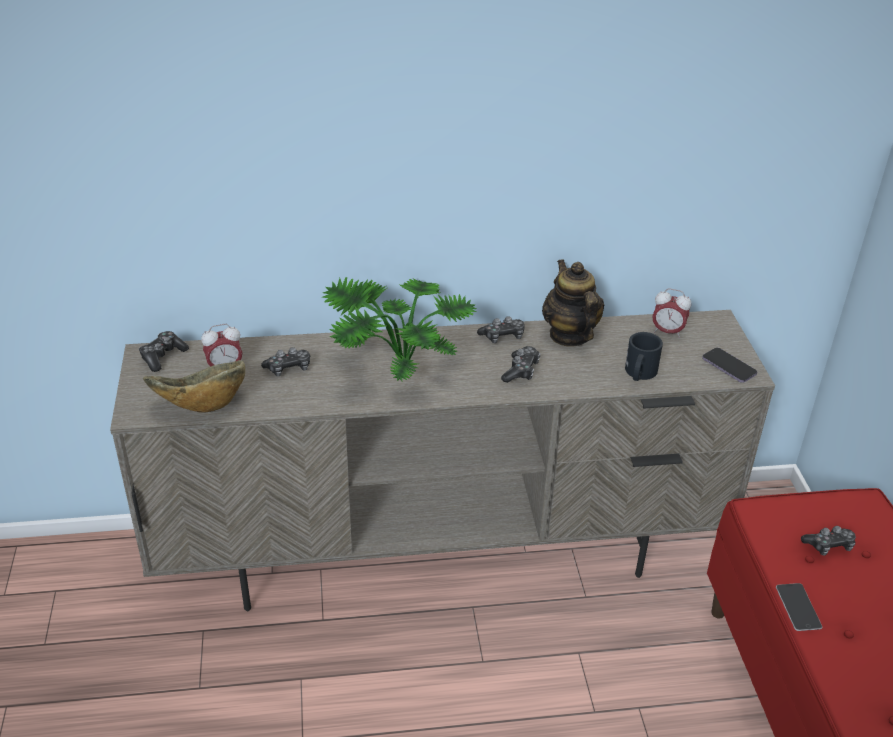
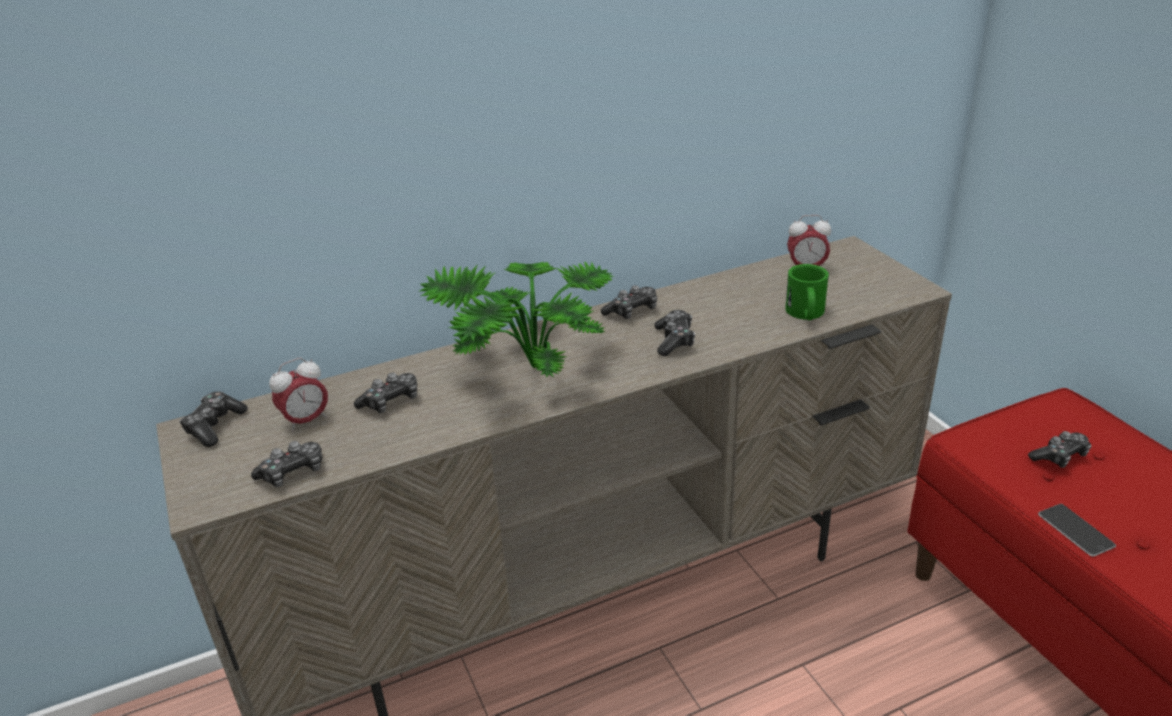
camera: 15 degrees left, 5 degrees down
bowl [143,360,245,413] -> game controller [251,441,322,487]
teapot [542,259,604,346] -> none
black mug [625,332,663,381] -> green mug [785,264,829,320]
phone [702,348,757,383] -> none

